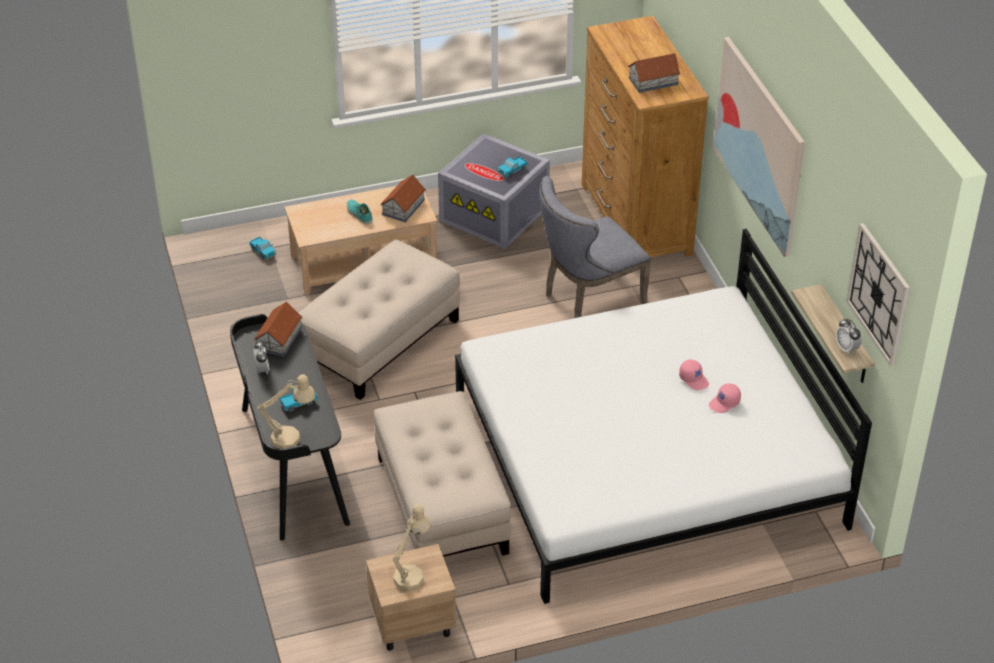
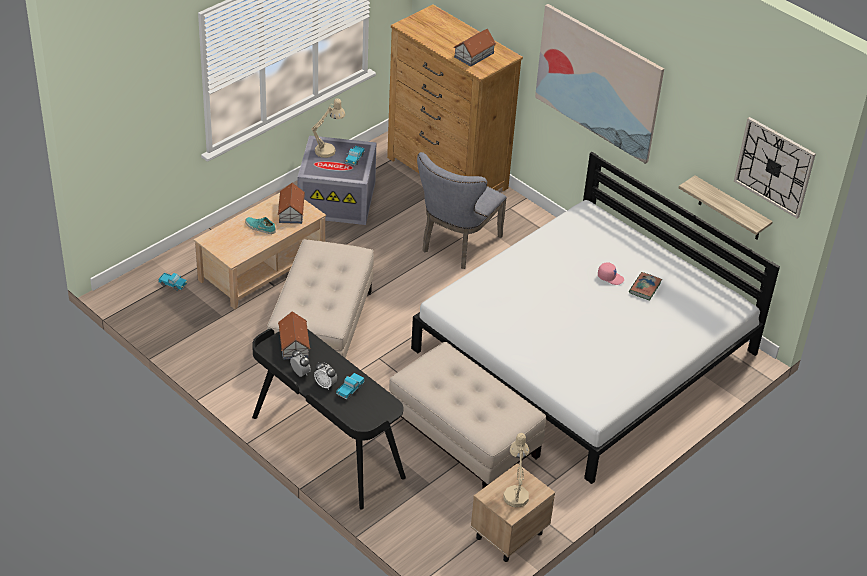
camera: 30 degrees left, 0 degrees up
beige table lamp [257,374,316,448] -> beige table lamp moved to [311,98,345,158]
pink cap [709,383,741,413] -> book [629,272,662,300]
alarm clock [836,319,862,354] -> alarm clock moved to [314,362,337,390]

